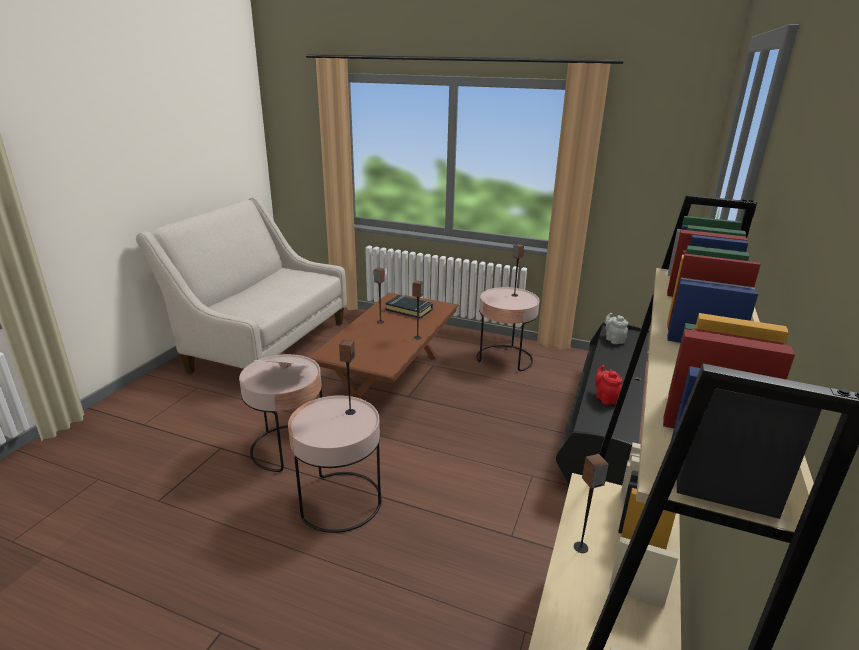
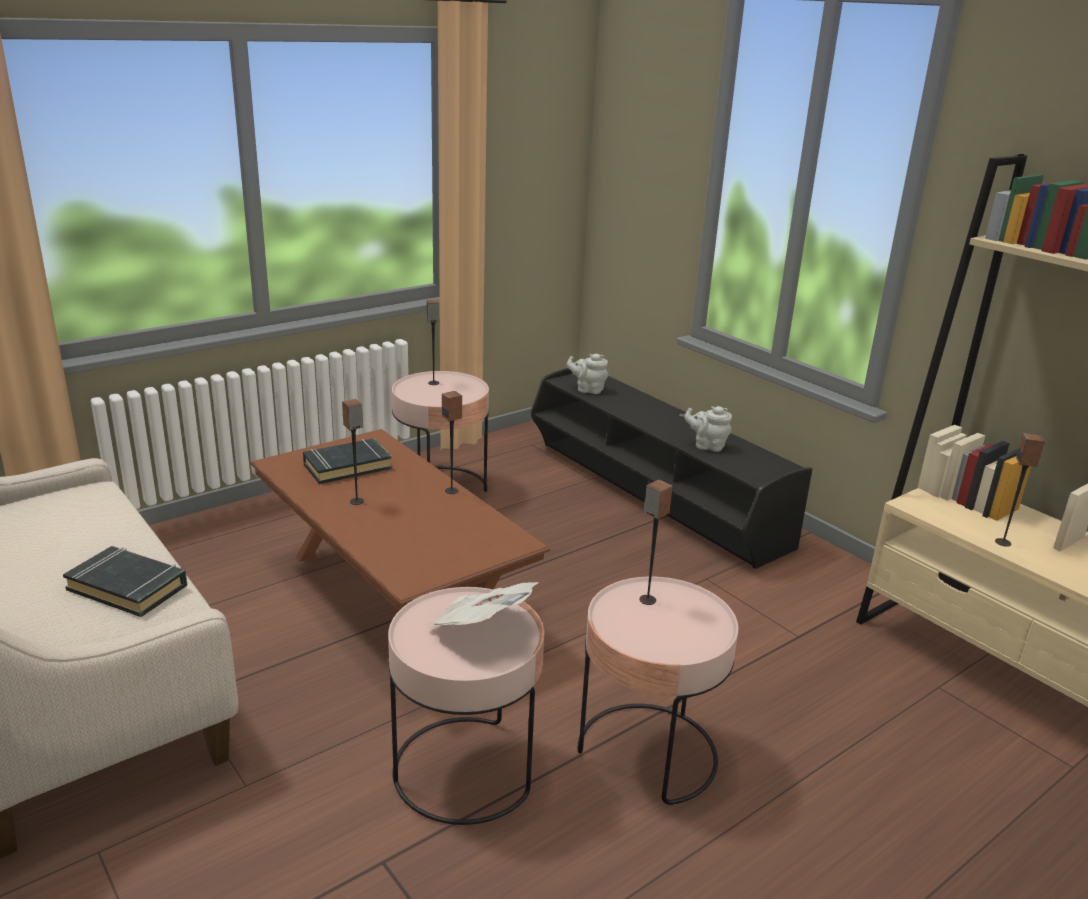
camera: 60 degrees left, 0 degrees up
red teapot [595,365,622,405] -> grey teapot [684,406,732,452]
none -> black book [63,546,187,617]

